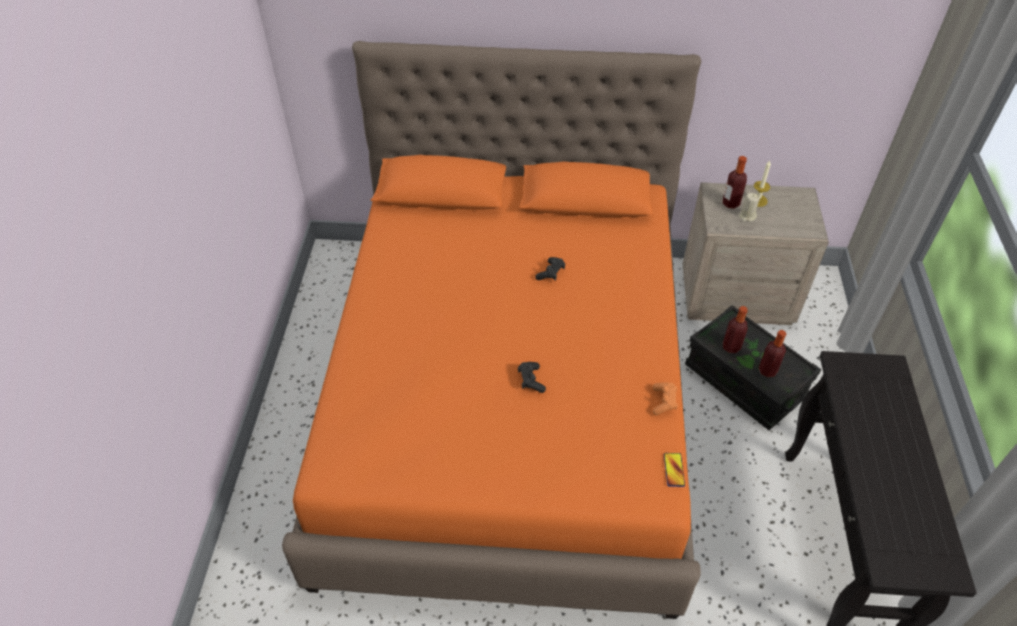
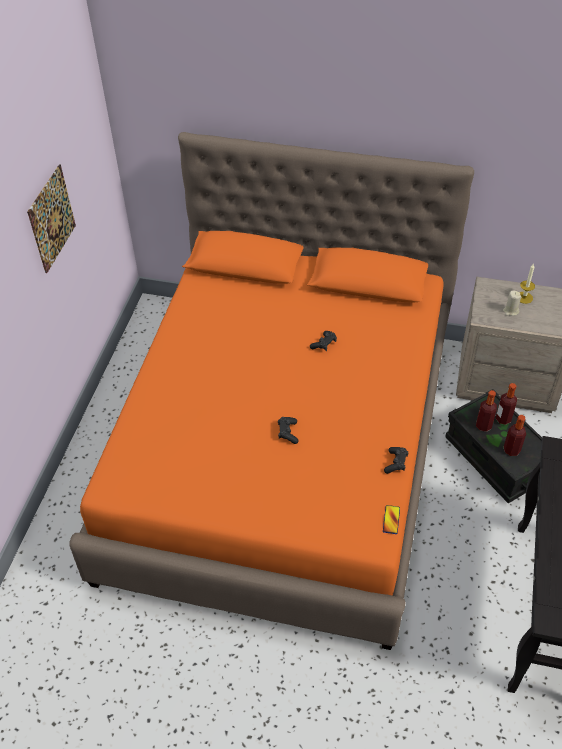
camera: 10 degrees right, 0 degrees up
orange game controller [652,383,678,415] -> black game controller [384,447,408,474]
bottle [723,156,747,209] -> bottle moved to [496,383,517,425]
none -> picture [27,164,76,273]

